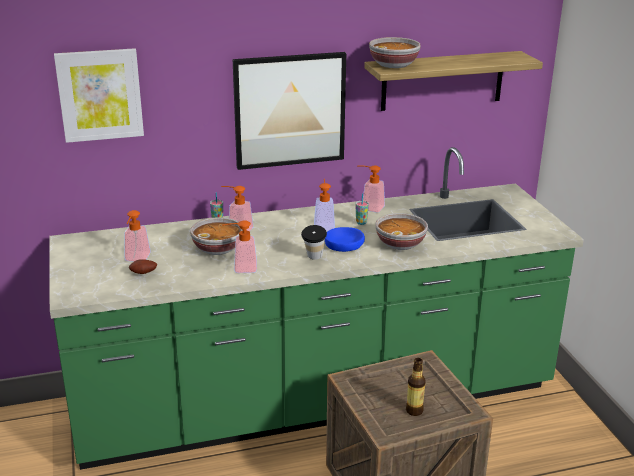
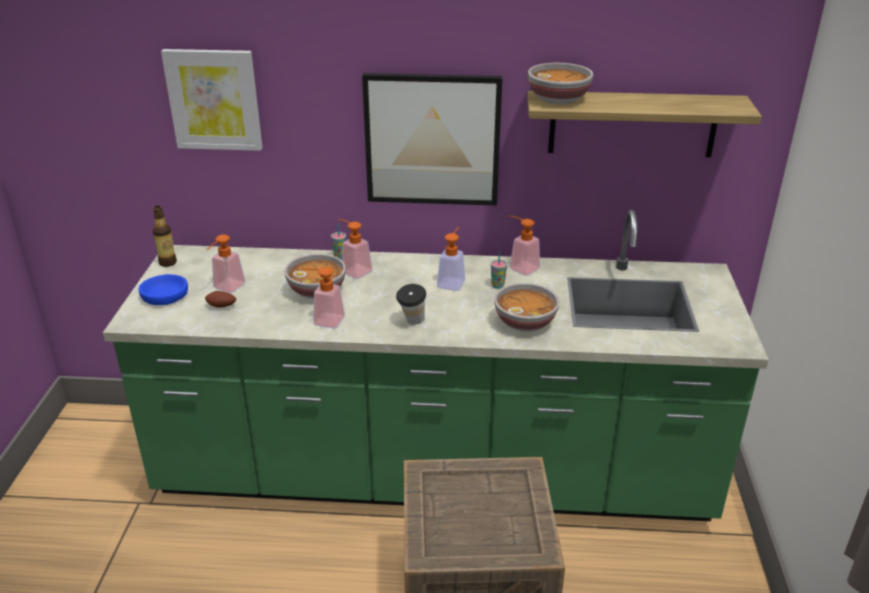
camera: 20 degrees right, 5 degrees up
blue bowl [325,227,365,252] -> blue bowl moved to [139,274,188,305]
bottle [406,358,426,416] -> bottle moved to [153,206,177,267]

